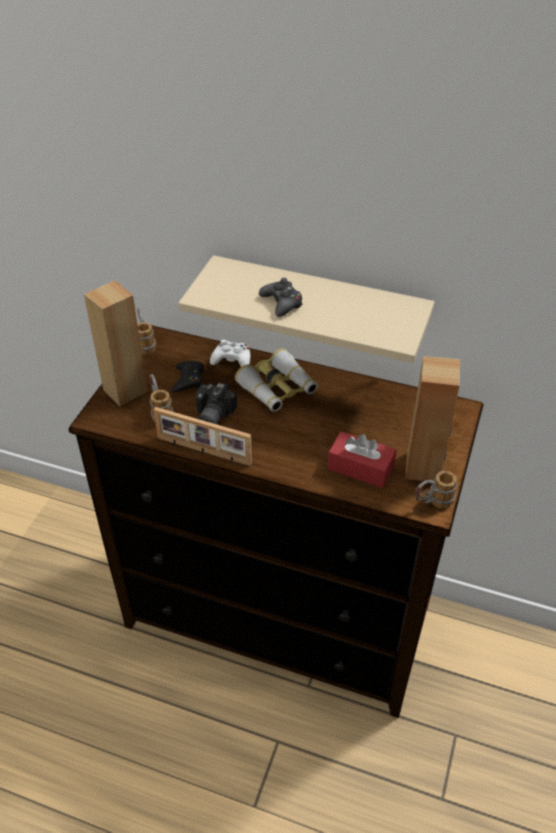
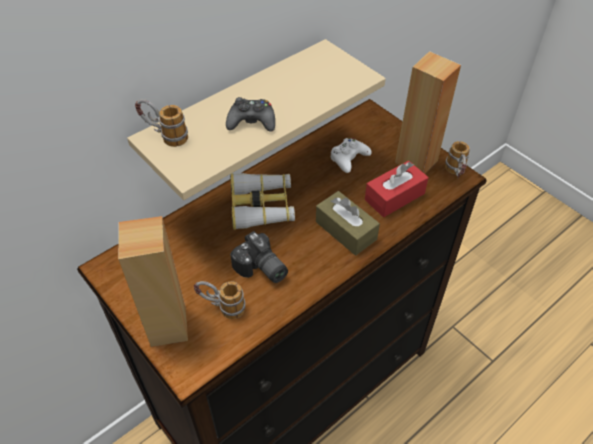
camera: 60 degrees left, 5 degrees up
mug [137,308,156,355] -> mug moved to [135,99,188,147]
picture frame [154,407,252,466] -> none
black game controller [171,361,204,392] -> none
white game controller [210,339,250,367] -> white game controller moved to [330,137,372,173]
none -> brown tissue box [316,191,380,255]

